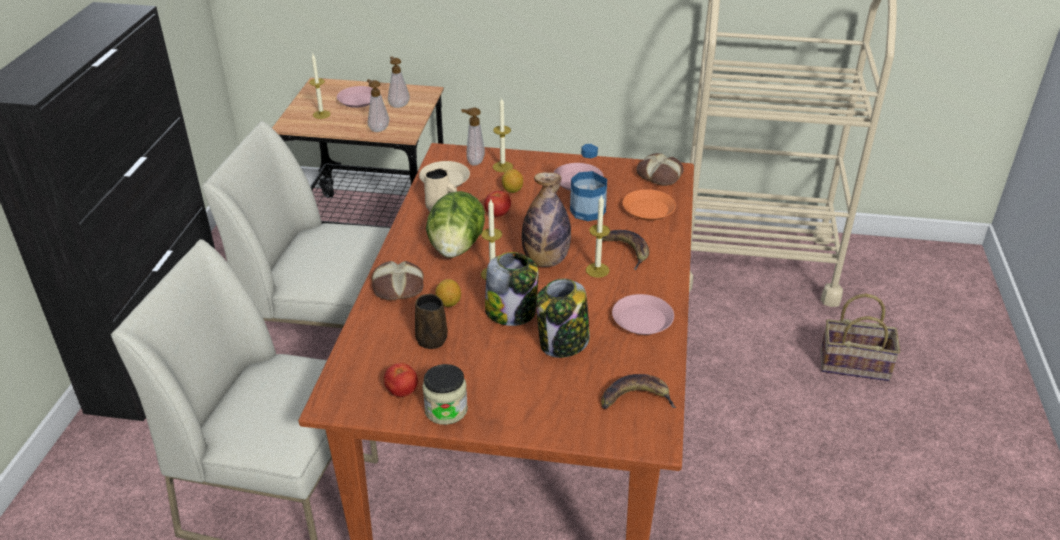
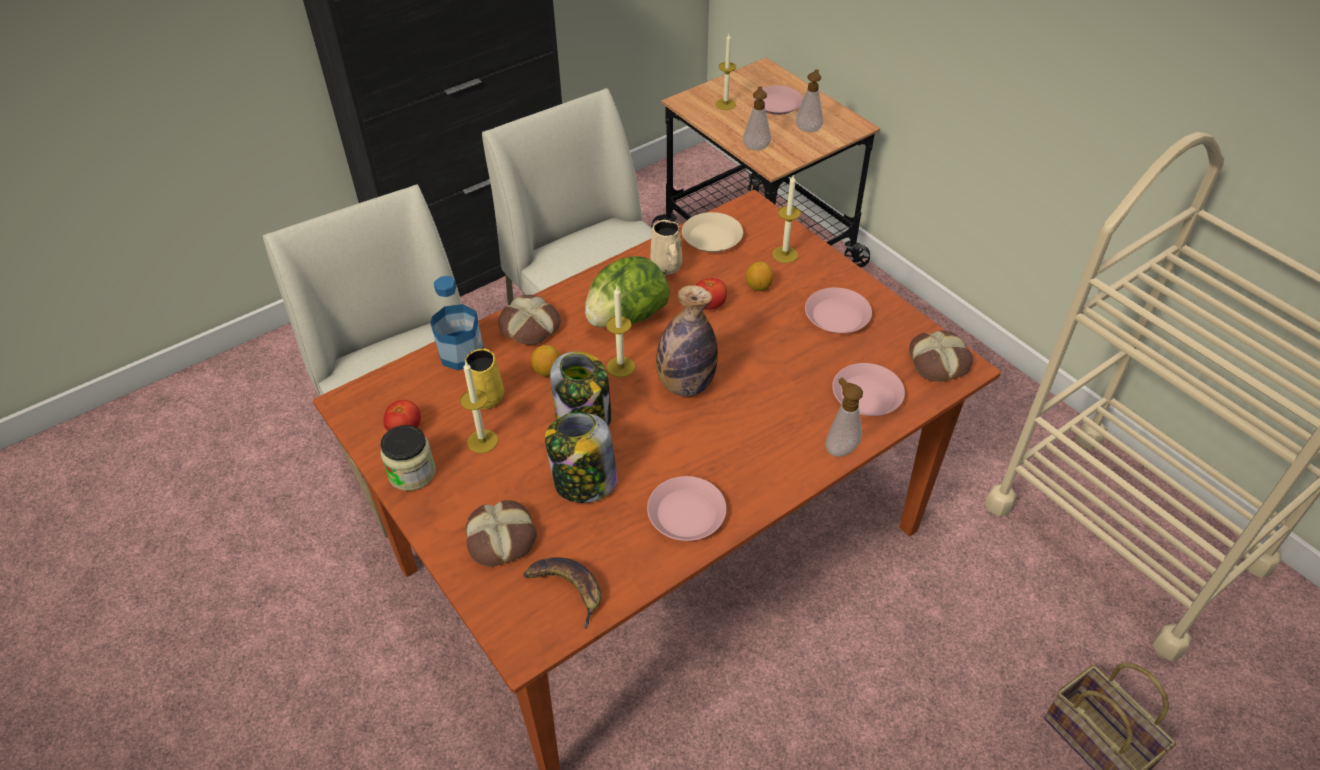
camera: 45 degrees right, 10 degrees up
brown mug [415,294,448,349] -> yellow mug [465,348,504,409]
soap dispenser [461,108,485,166] -> soap dispenser moved to [825,378,863,457]
bottle [570,144,607,221] -> bottle moved to [430,276,484,370]
candle [586,194,610,278] -> candle moved to [460,362,498,453]
banana [602,230,649,270] -> none
orange plate [622,189,676,221] -> pink plate [832,363,905,416]
none -> bread [466,500,537,567]

